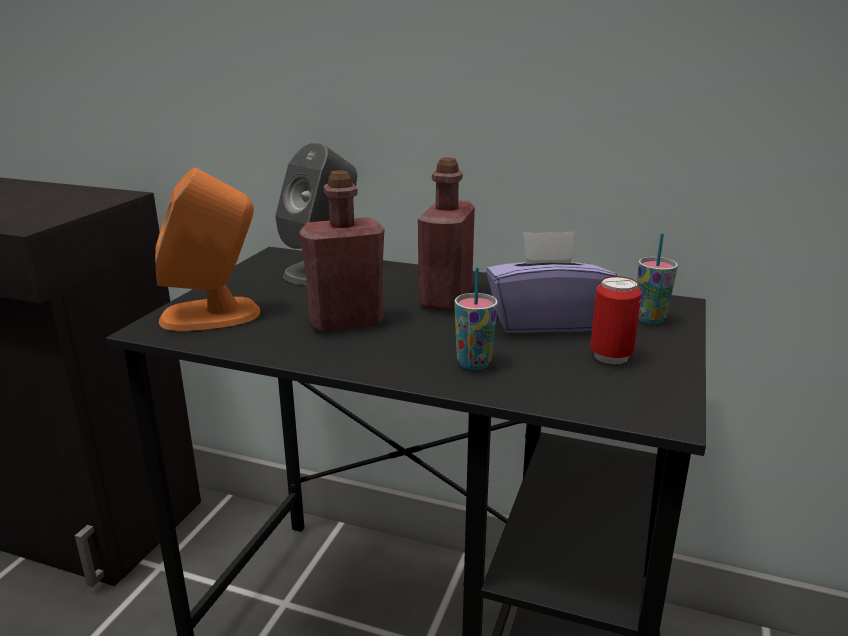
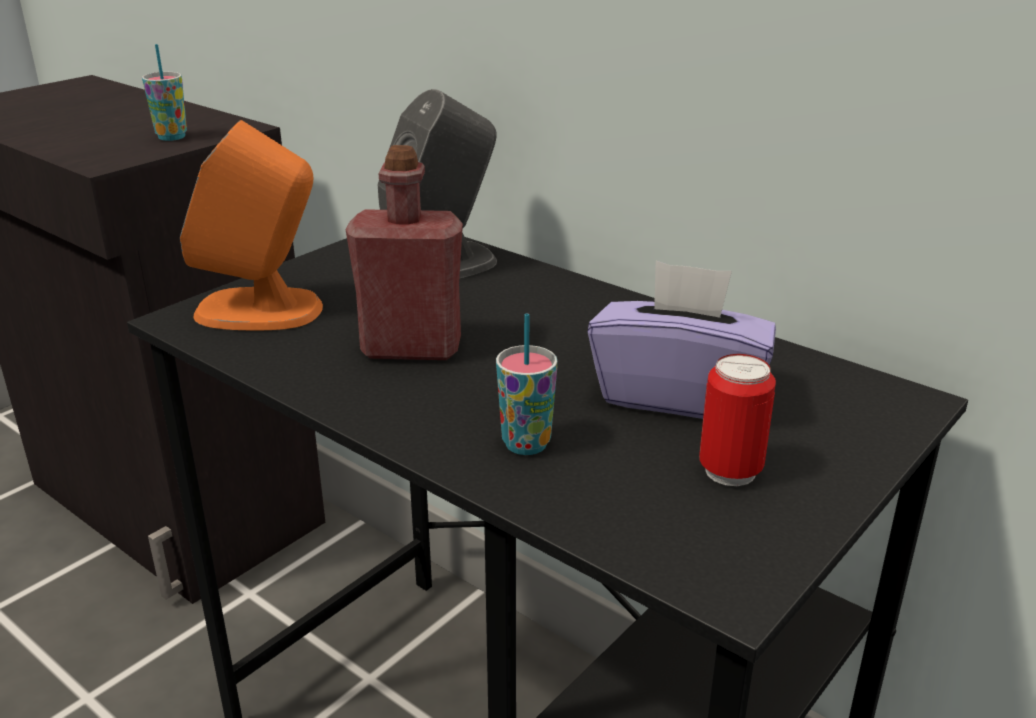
camera: 20 degrees right, 5 degrees up
red bottle [418,157,475,311] -> none
cup [637,233,678,324] -> cup moved to [142,44,187,141]

